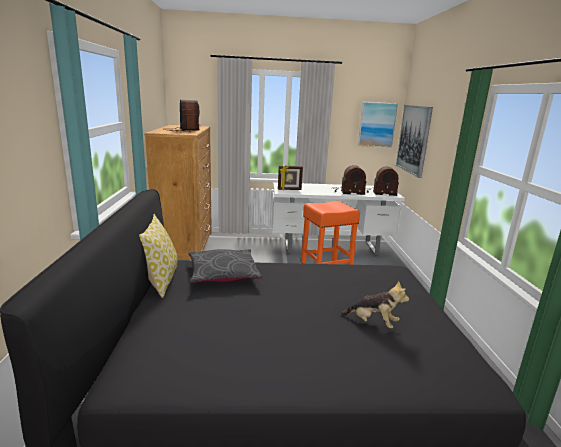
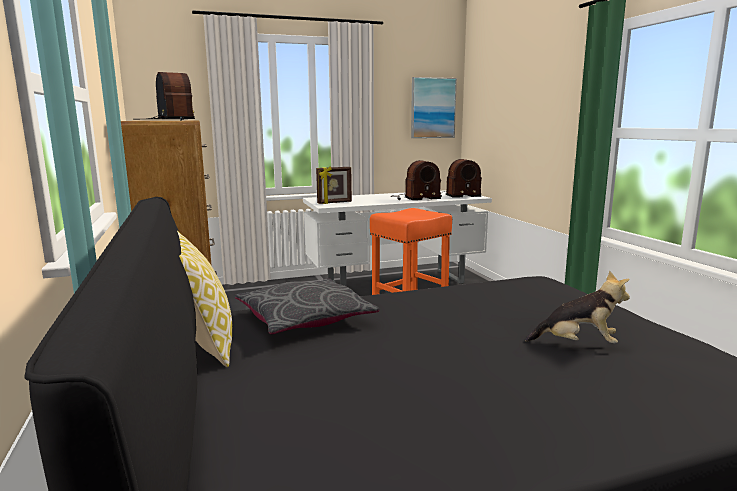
camera: 15 degrees left, 5 degrees down
picture [396,105,433,178] -> none

